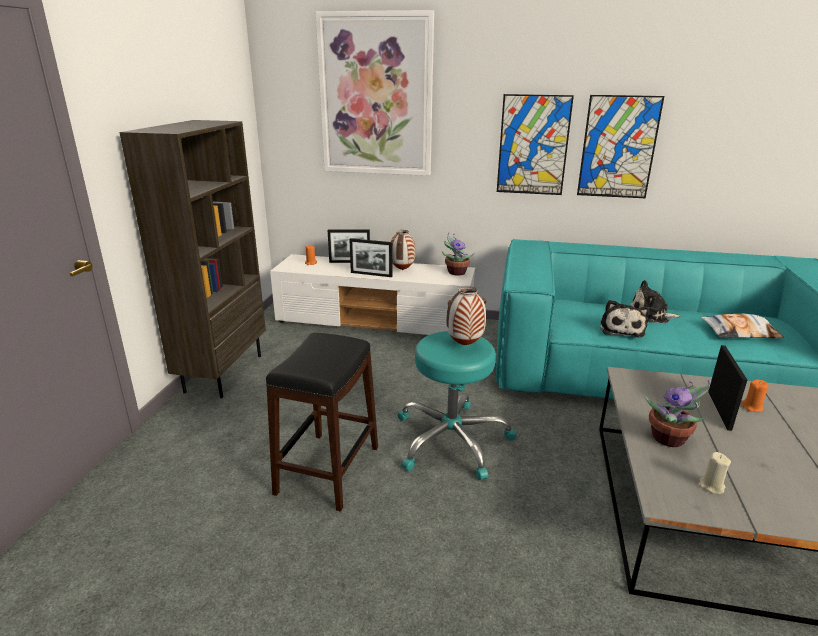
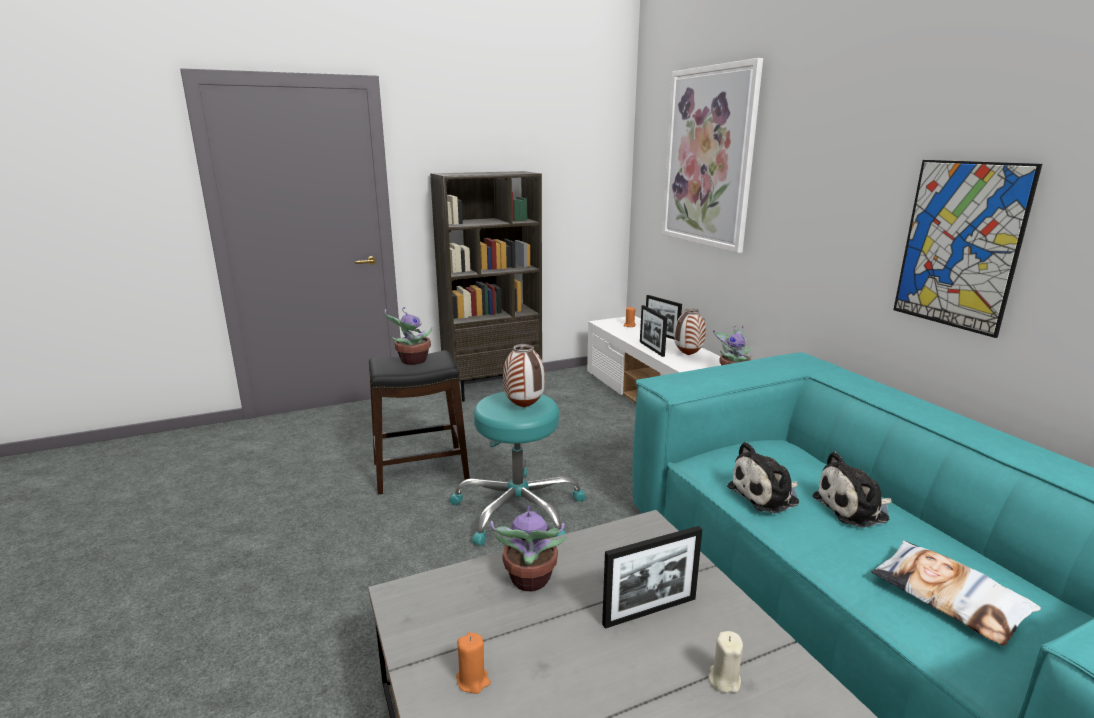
camera: 55 degrees right, 5 degrees down
picture [497,94,574,195] -> none
plush toy [631,280,680,323] -> plush toy turned 75 degrees counterclockwise [812,452,892,528]
beige candle [698,452,731,494] -> beige candle moved to [708,631,743,693]
orange candle [741,380,768,412] -> orange candle moved to [456,632,491,694]
none -> potted plant [385,307,433,365]

